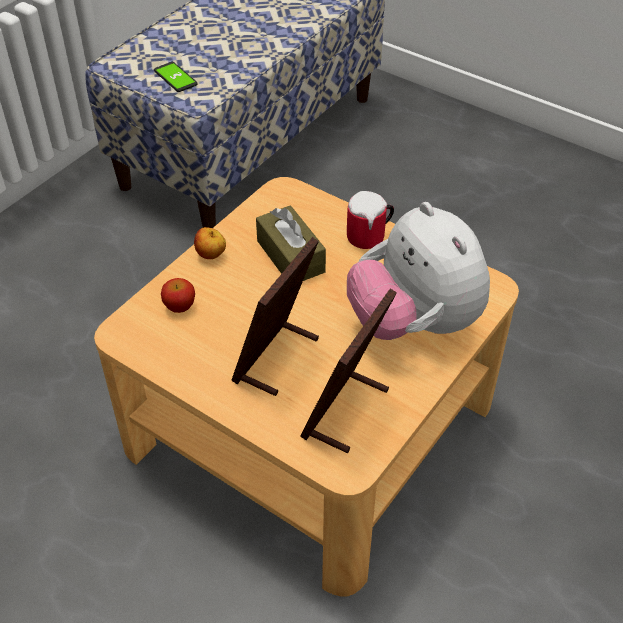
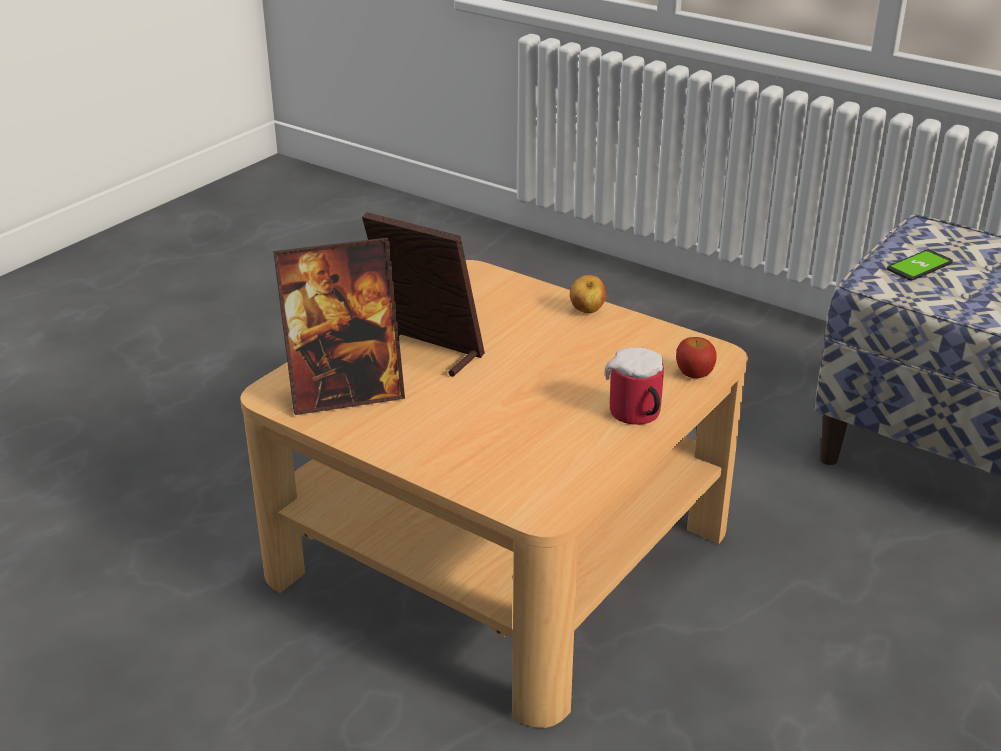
camera: 90 degrees right, 15 degrees down
apple [161,278,195,313] -> apple moved to [676,337,717,378]
brown tissue box [256,205,326,281] -> none
picture frame [300,289,397,453] -> picture frame turned 135 degrees clockwise [273,238,405,415]
plush toy [347,202,490,340] -> none

